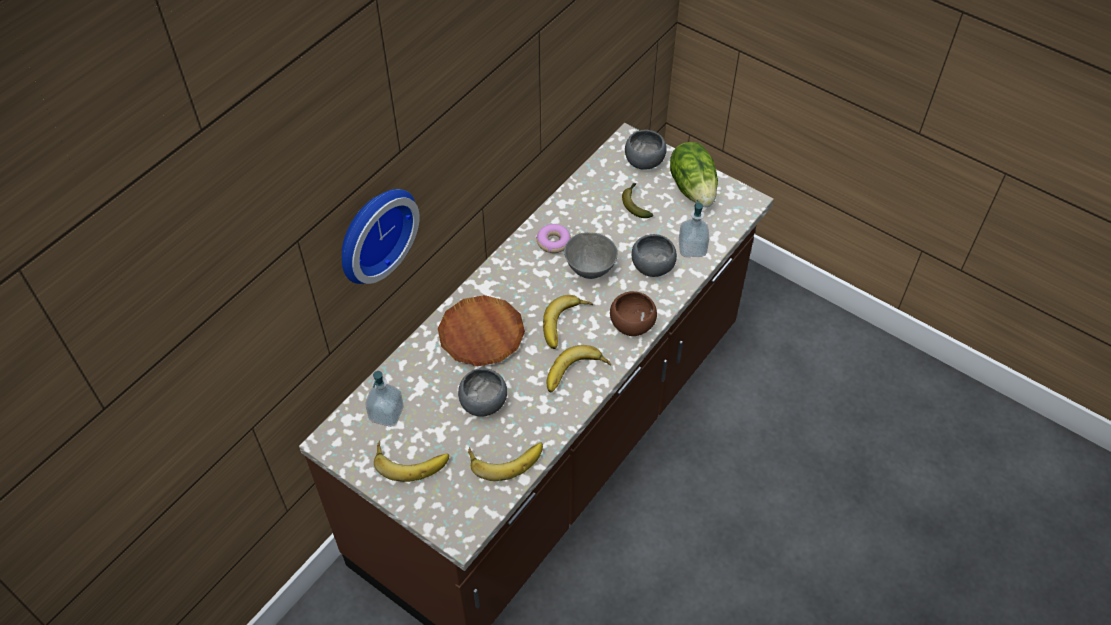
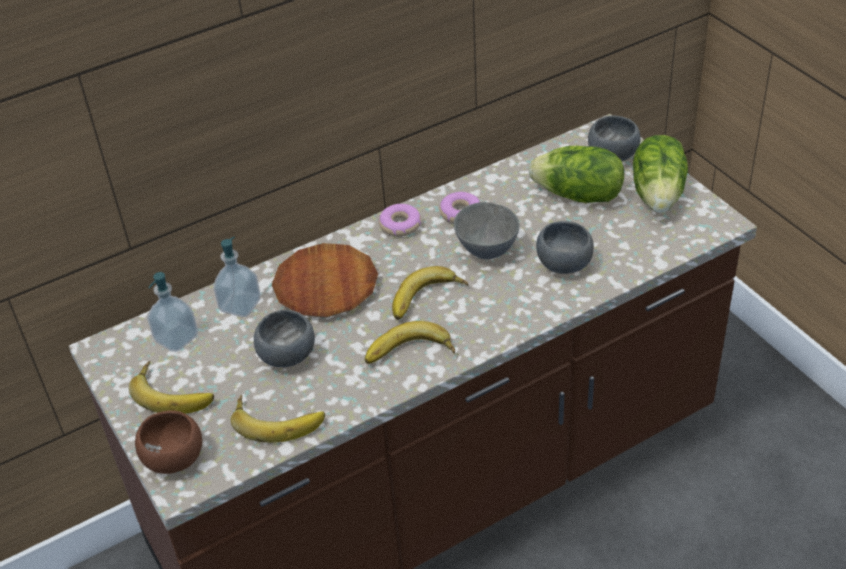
camera: 25 degrees right, 10 degrees down
wall clock [342,189,420,284] -> none
brown bowl [610,291,657,336] -> brown bowl moved to [135,410,202,474]
banana [622,183,653,218] -> lettuce [529,146,624,203]
soap dispenser [679,200,709,257] -> soap dispenser moved to [214,237,260,317]
none -> donut [379,204,421,237]

